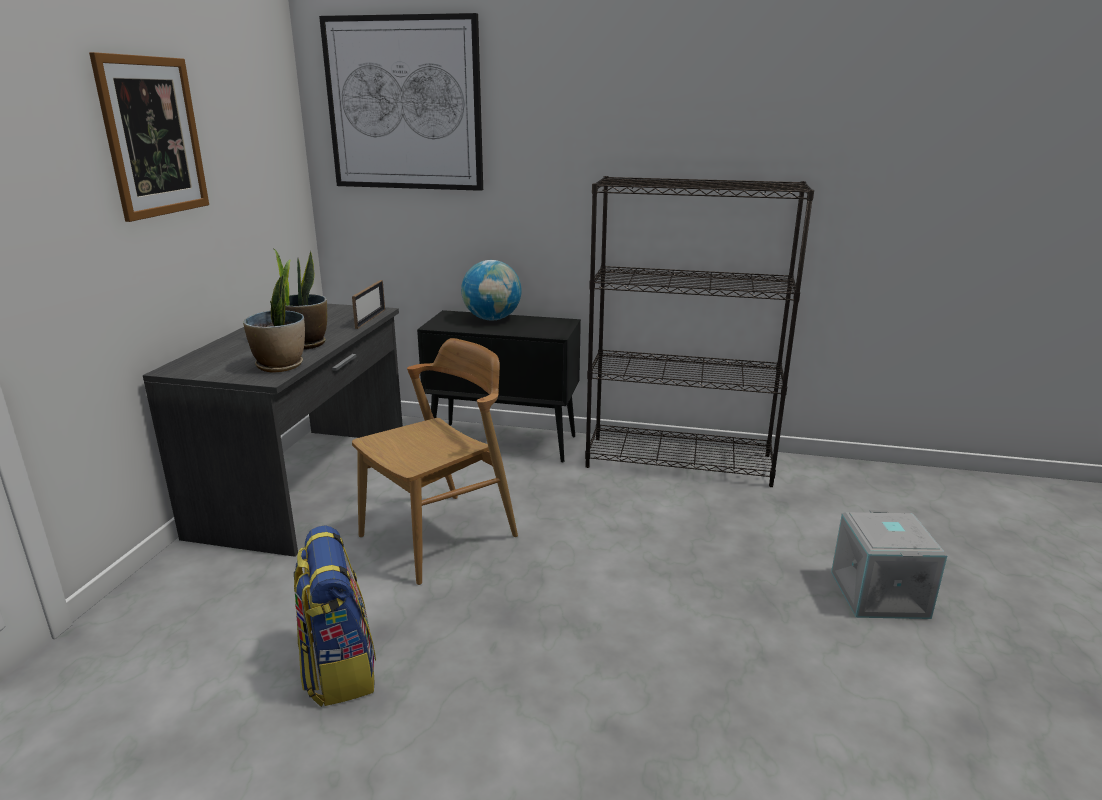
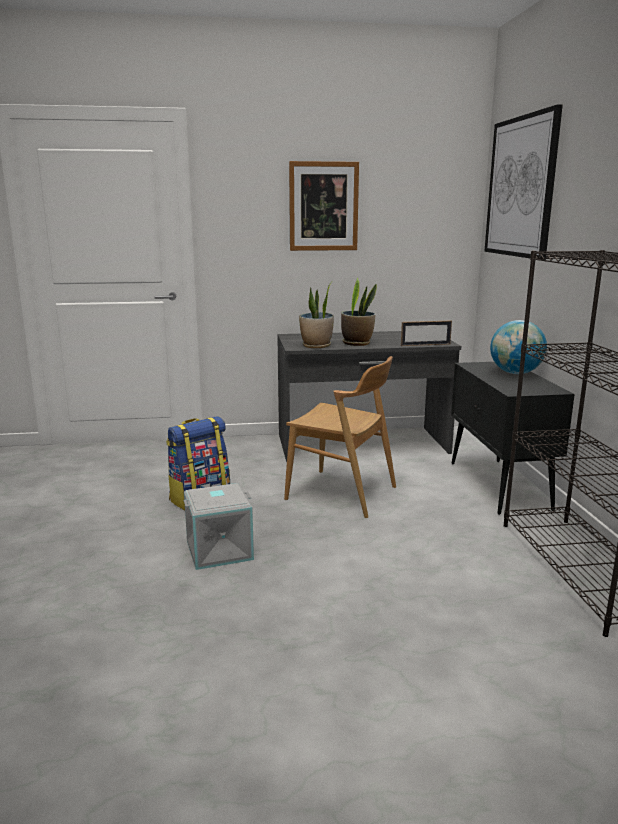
camera: 70 degrees right, 5 degrees down
grey storage box [831,510,947,619] -> grey storage box moved to [183,483,254,570]

